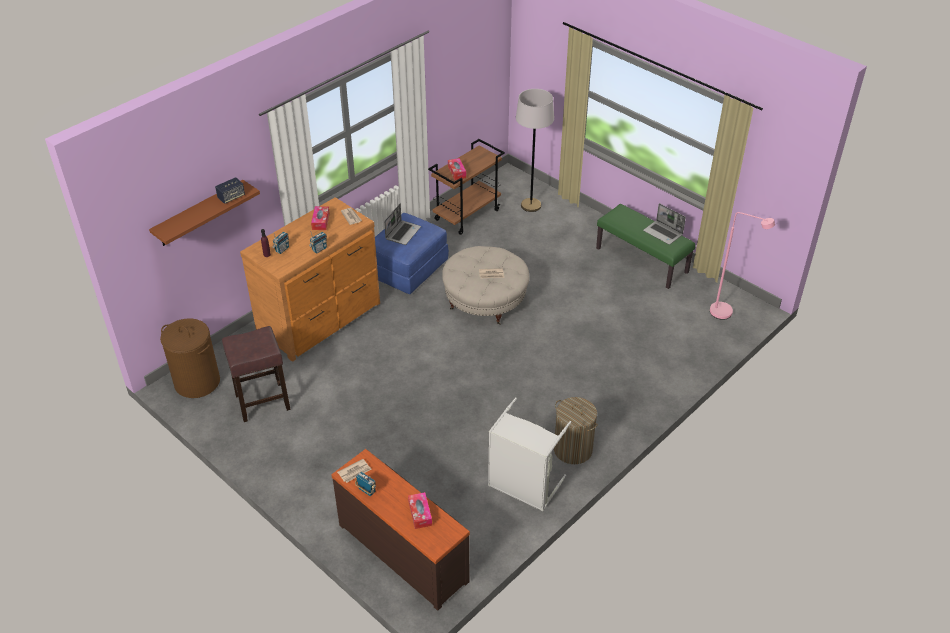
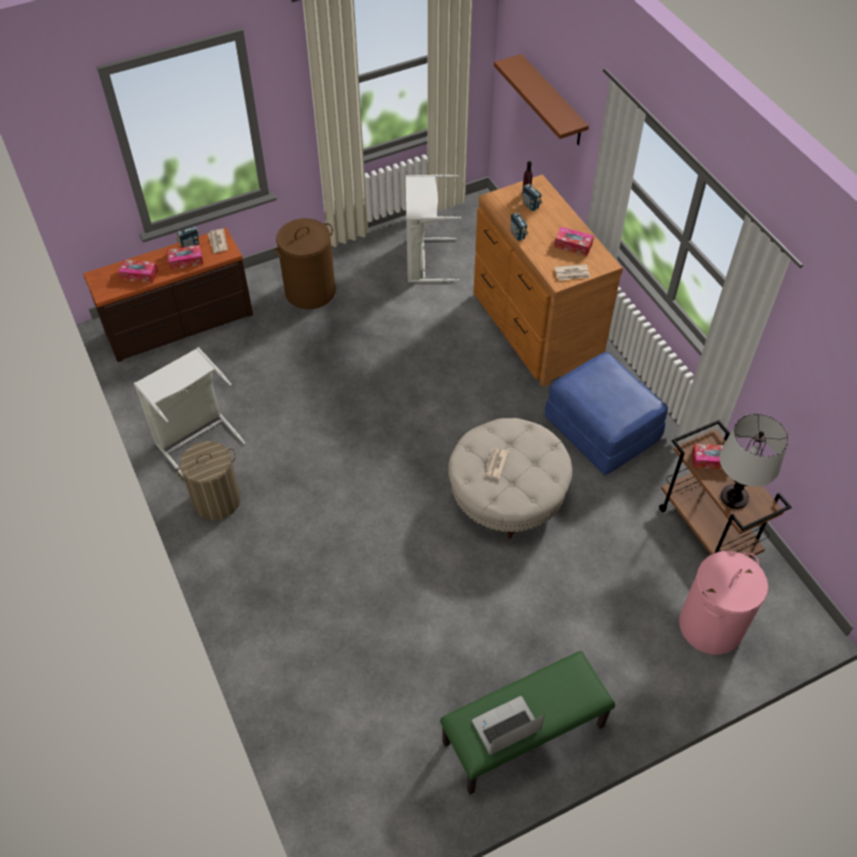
camera: 110 degrees right, 10 degrees up
brown laundry basket [160,318,220,398] -> brown laundry basket moved to [274,218,336,309]
speaker [215,177,245,204] -> none
brown stool [222,326,291,422] -> grey laundry basket [406,175,461,282]
laptop [384,203,421,245] -> none
grey floor lamp [516,89,554,212] -> pink laundry basket [679,551,768,655]
pink floor lamp [710,212,775,320] -> none
none -> tissue box [167,244,203,270]
none -> table lamp [719,414,788,509]

